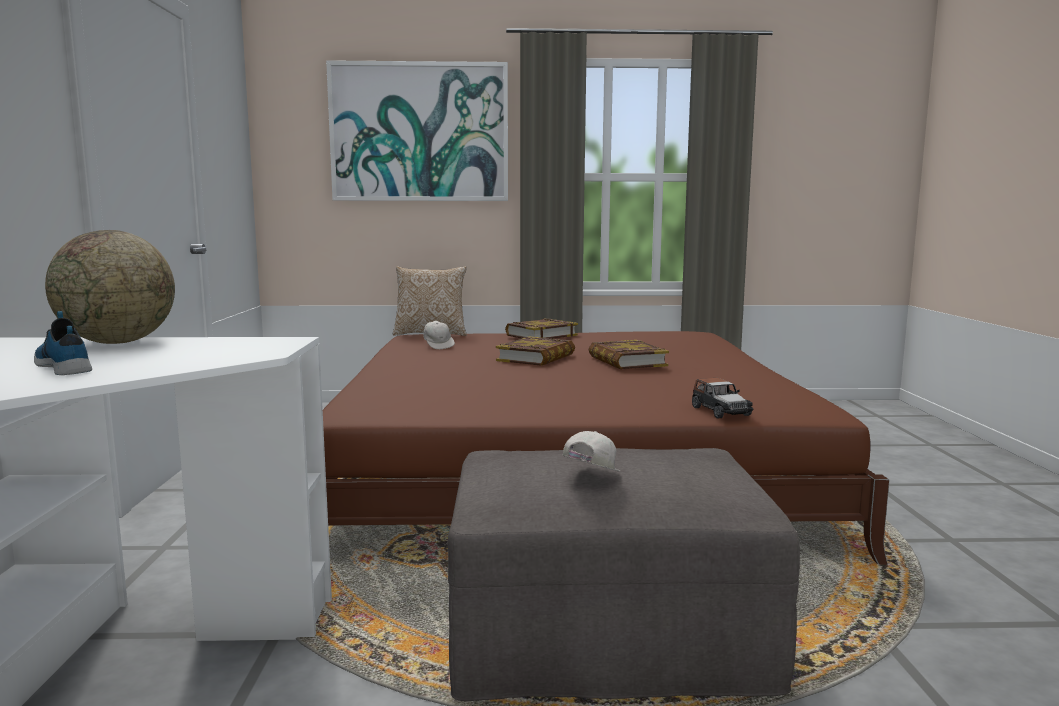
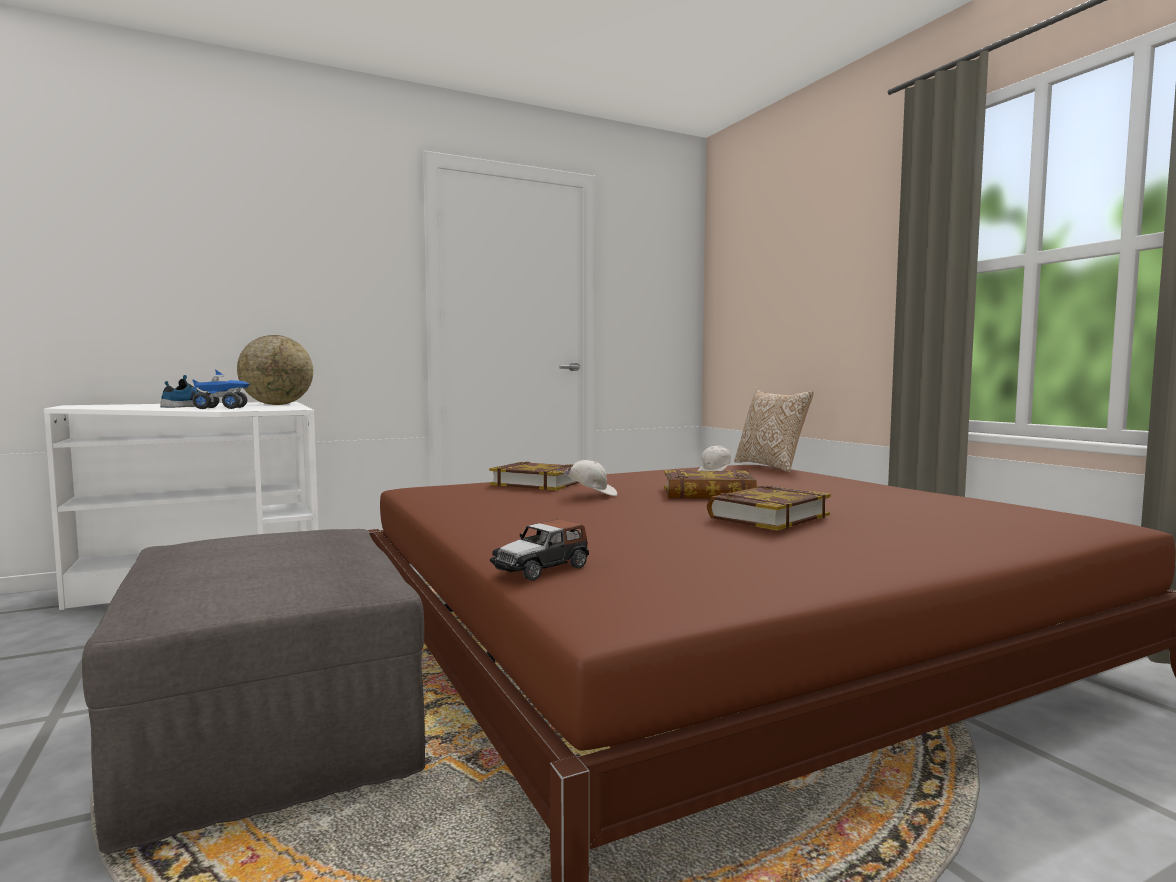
camera: 65 degrees right, 5 degrees down
picture [326,60,508,201] -> none
book [505,319,578,339] -> book moved to [489,462,579,490]
white cap [562,431,621,472] -> white cap moved to [558,460,617,496]
none -> toy truck [192,369,249,409]

